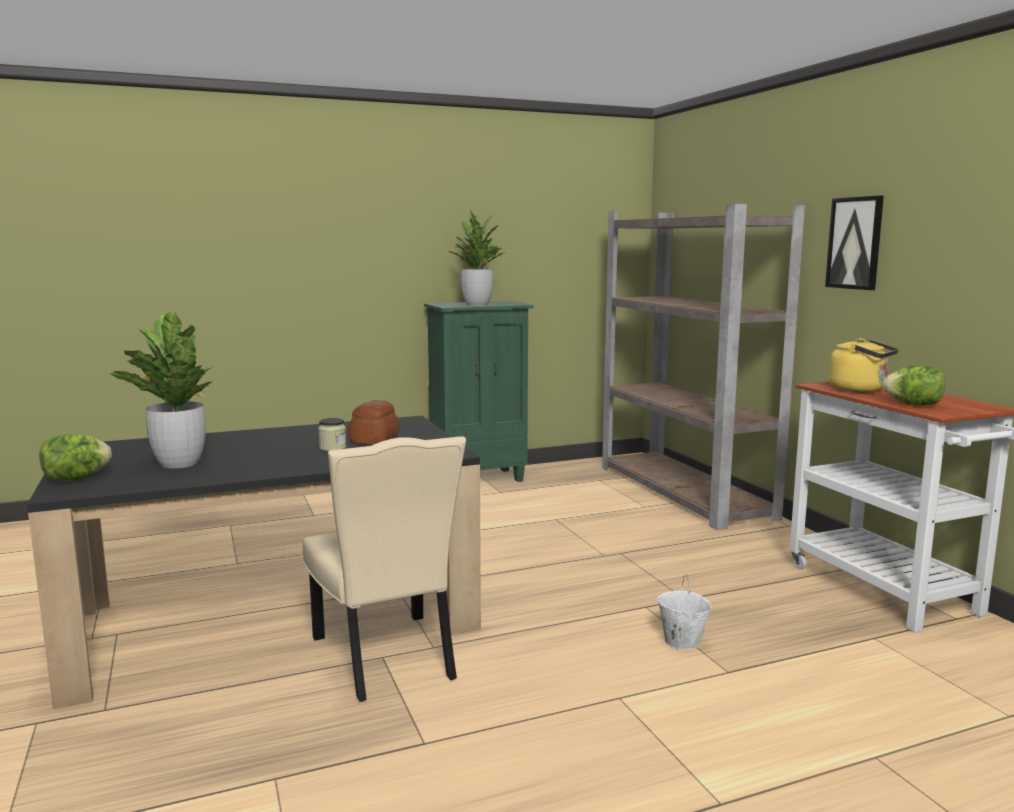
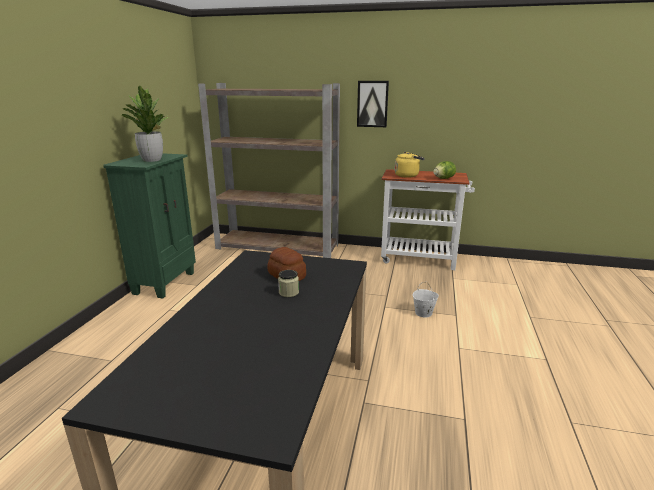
camera: 55 degrees left, 10 degrees up
lettuce [39,434,112,481] -> none
potted plant [109,311,214,468] -> none
beige chair [303,436,466,702] -> none

